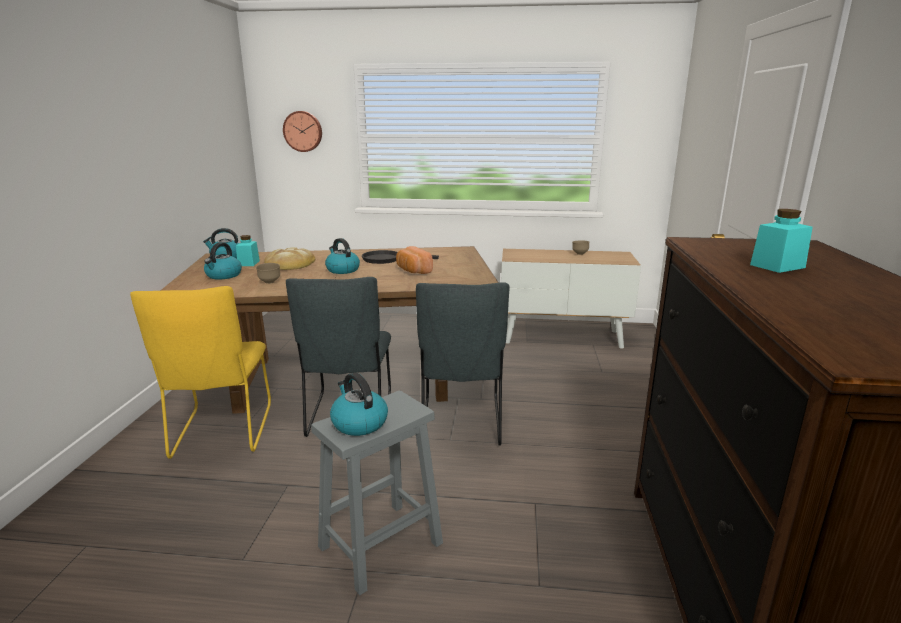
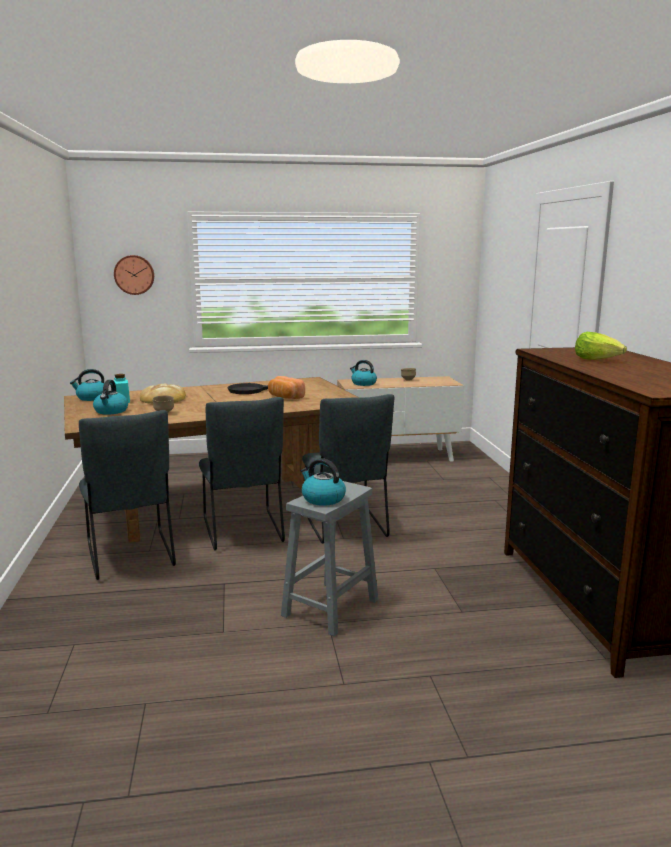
camera: 15 degrees left, 5 degrees down
yellow chair [130,286,271,459] -> grey chair [79,410,176,580]
kettle [325,238,360,274] -> kettle moved to [350,360,377,386]
turquoise jar [750,209,813,273] -> lettuce [575,332,627,360]

